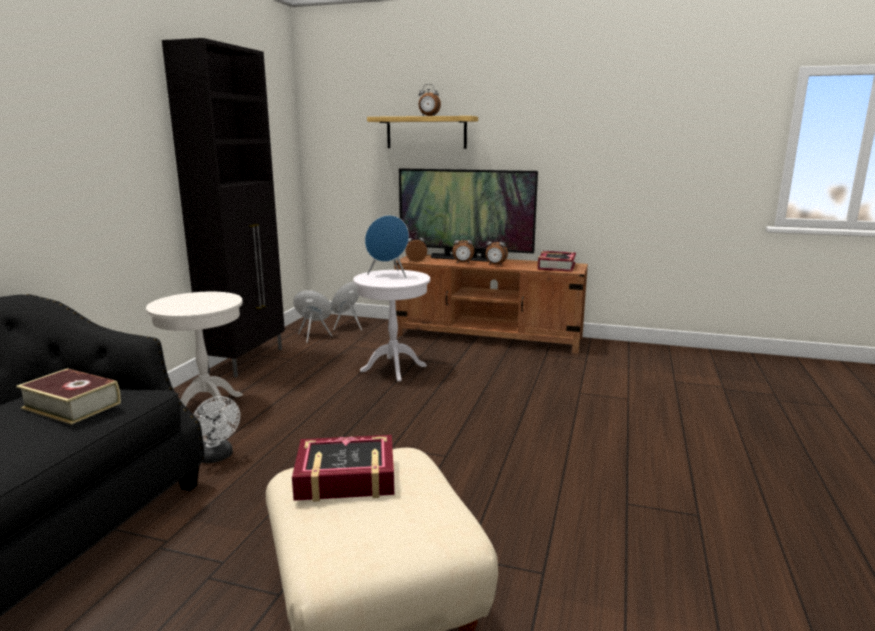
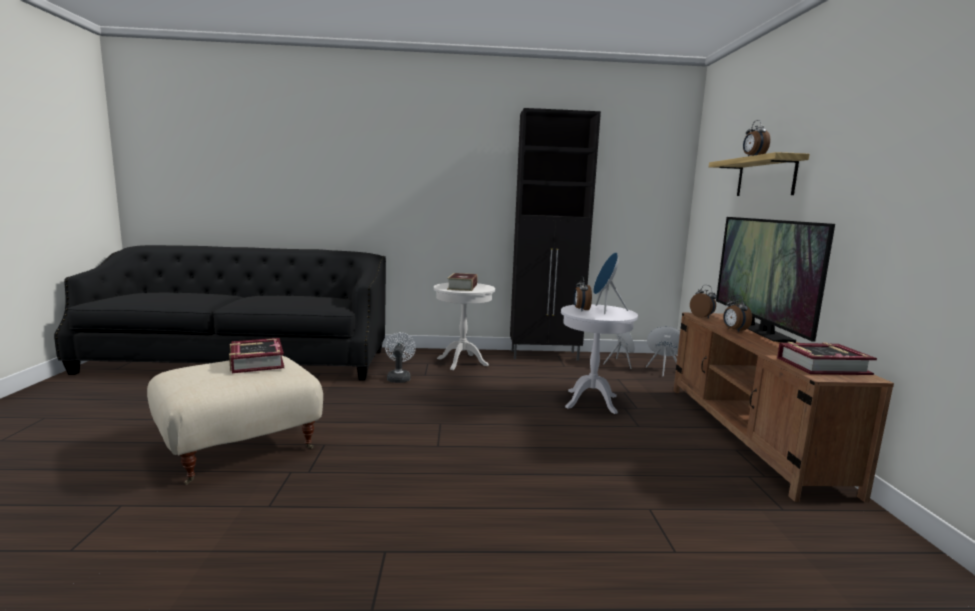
camera: 70 degrees right, 5 degrees down
book [16,368,121,425] -> book moved to [447,273,478,291]
white fan [194,396,240,463] -> white fan turned 150 degrees clockwise [385,332,416,383]
alarm clock [486,235,508,265] -> alarm clock moved to [574,276,592,310]

